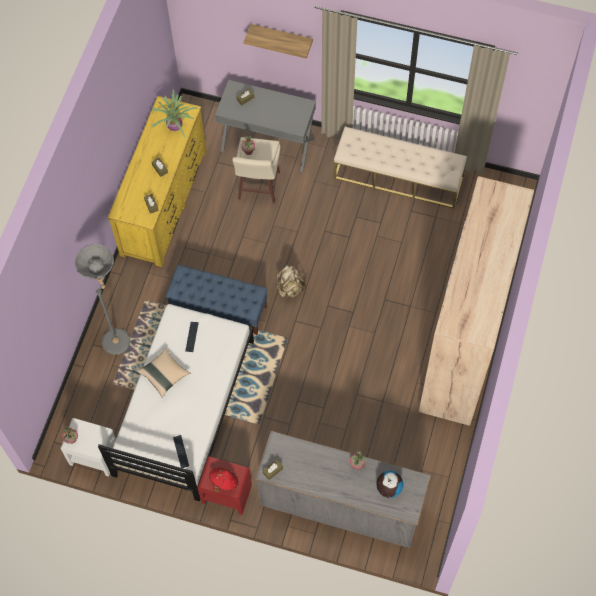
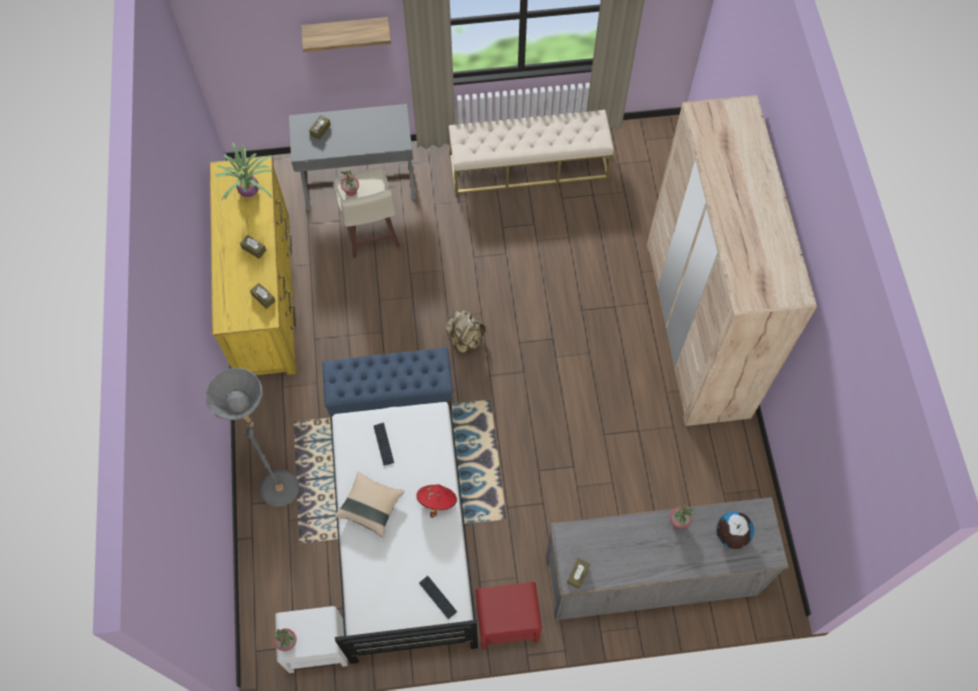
camera: 25 degrees left, 0 degrees up
red hat [209,468,239,492] -> red hat moved to [416,484,457,518]

